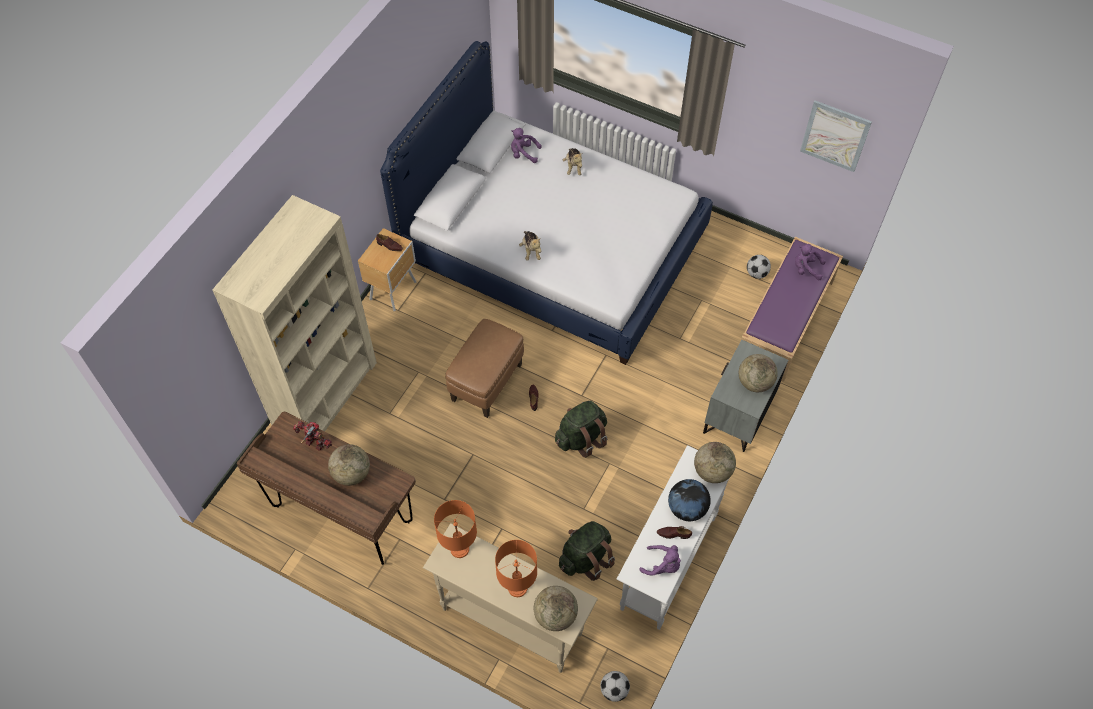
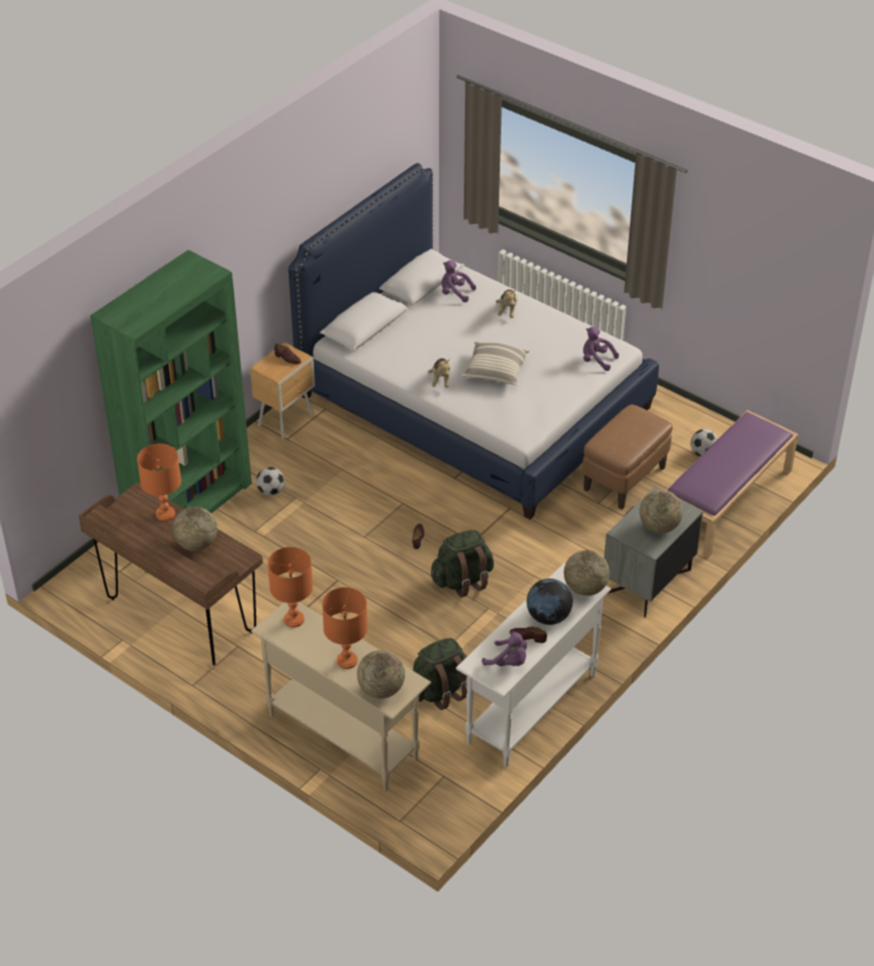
camera: 10 degrees right, 15 degrees down
beige bookcase [213,195,377,431] -> green bookcase [90,250,252,514]
toy robot [293,421,332,451] -> orange table lamp [137,444,181,521]
brown ottoman [445,319,524,418] -> brown ottoman moved to [582,405,673,510]
football [600,671,630,702] -> football moved to [256,467,285,496]
purple plush toy [795,244,826,281] -> purple plush toy moved to [583,327,619,371]
picture [800,100,872,172] -> none
none -> pillow [462,342,530,386]

